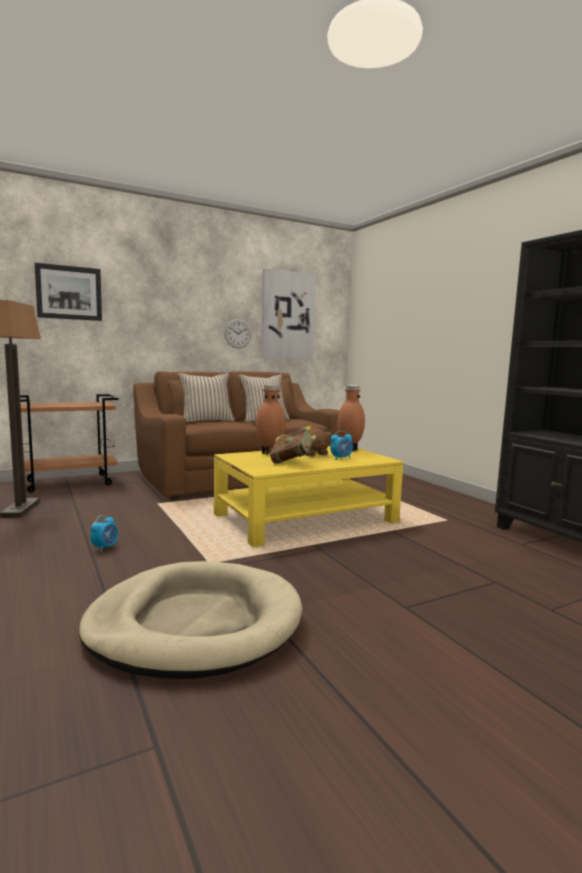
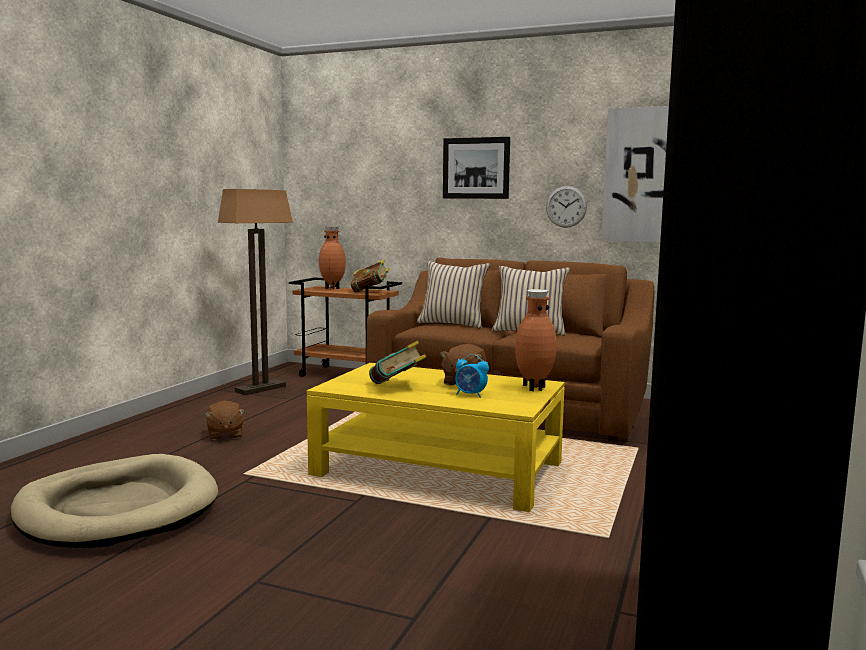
camera: 50 degrees right, 0 degrees up
picture [35,263,102,321] -> picture moved to [443,137,510,199]
alarm clock [90,515,118,552] -> brown plush toy [205,401,245,441]
brown vase [256,385,286,455] -> brown vase moved to [319,226,346,289]
none -> book [350,260,389,293]

